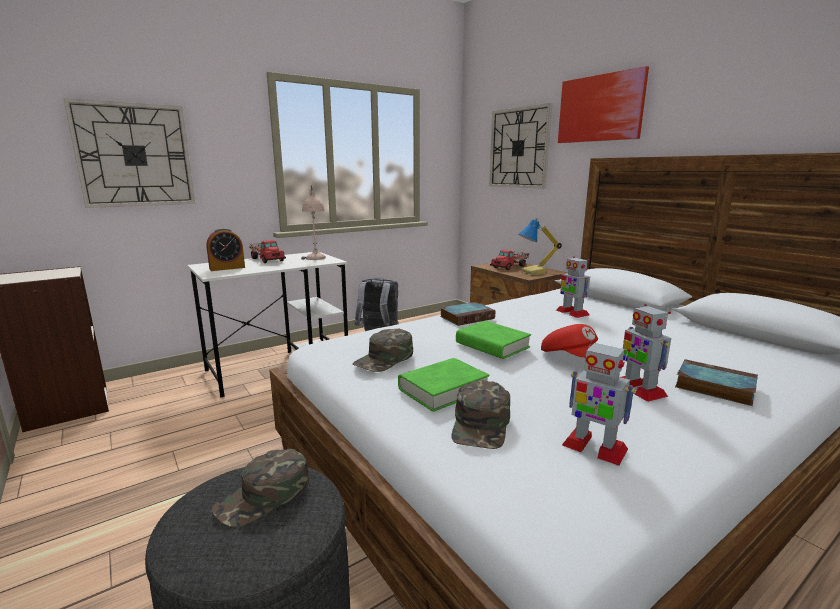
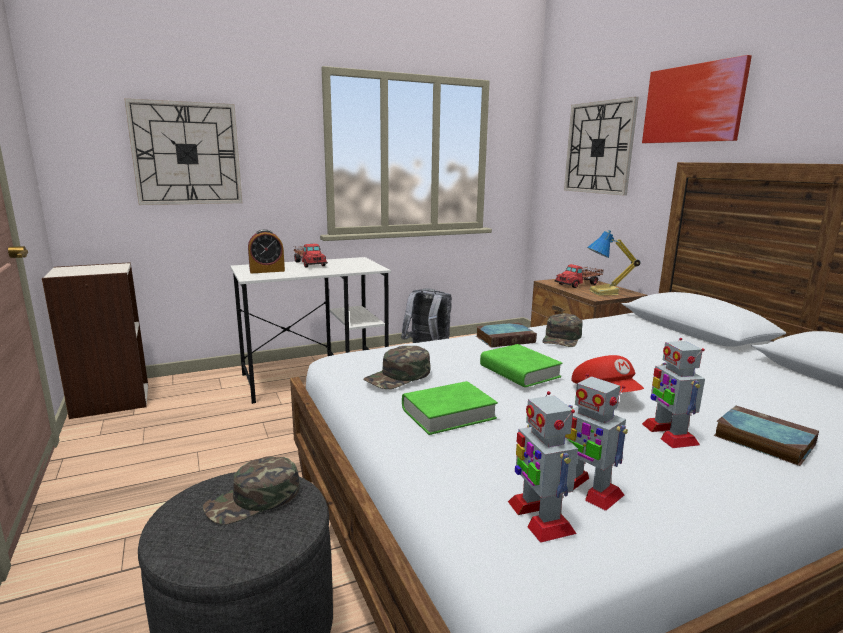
camera: 10 degrees right, 0 degrees up
beige table lamp [301,185,326,260] -> none
green cap [451,380,510,449] -> green cap moved to [542,313,583,347]
toy robot [556,256,590,318] -> toy robot moved to [508,391,578,543]

